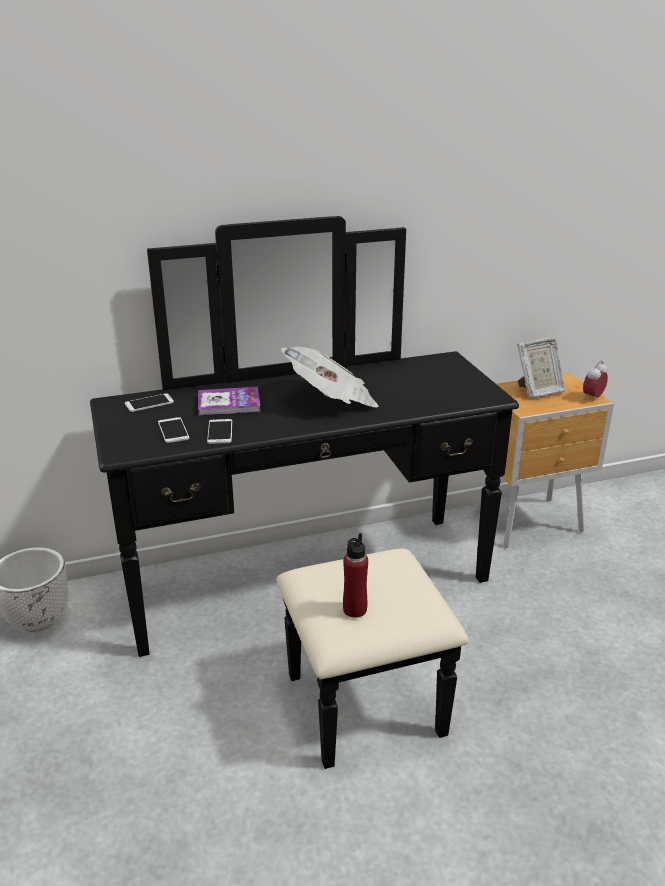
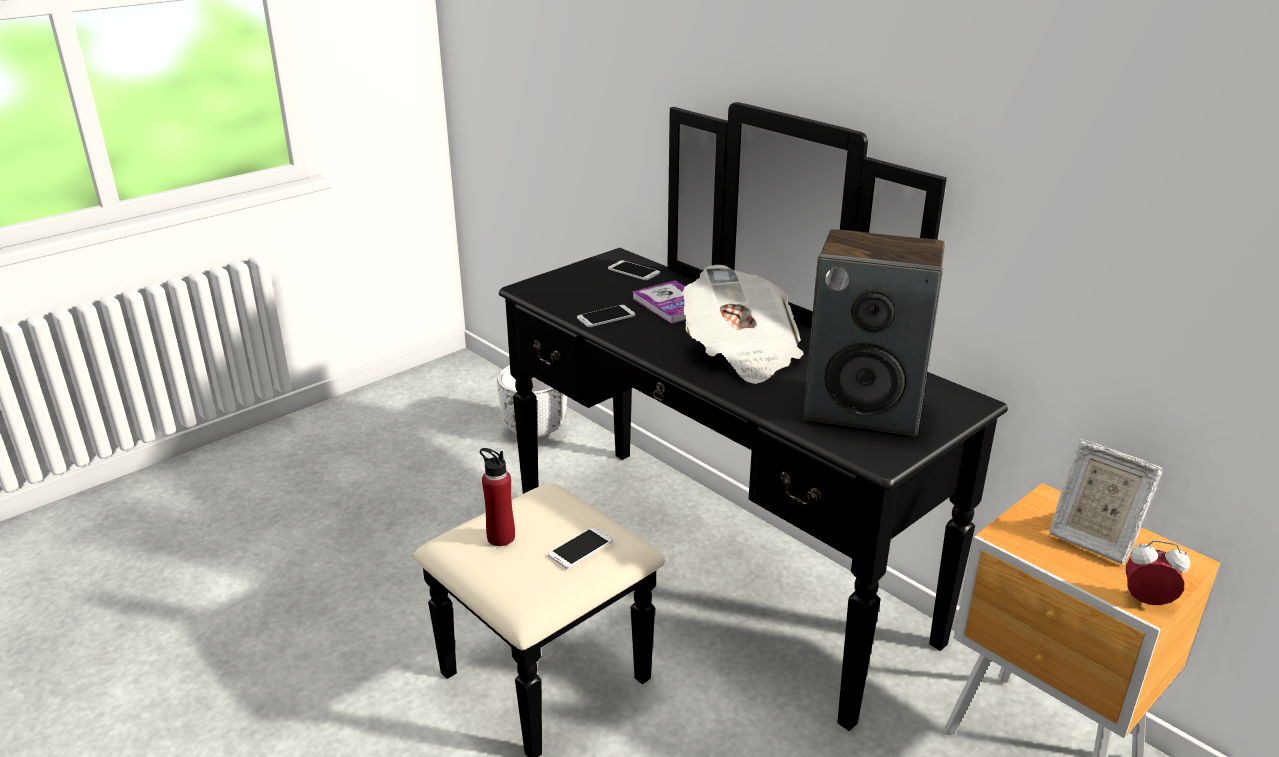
camera: 65 degrees right, 0 degrees up
phone [158,417,189,443] -> phone moved to [548,527,613,569]
none -> speaker [804,229,945,436]

